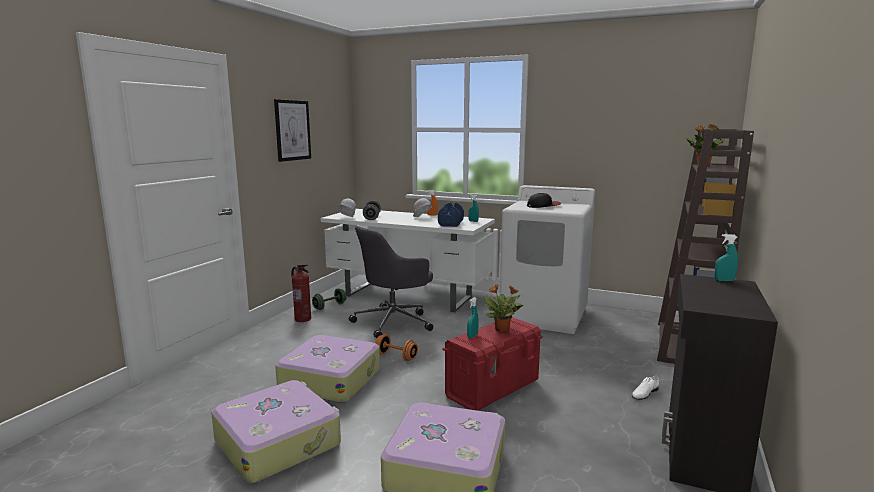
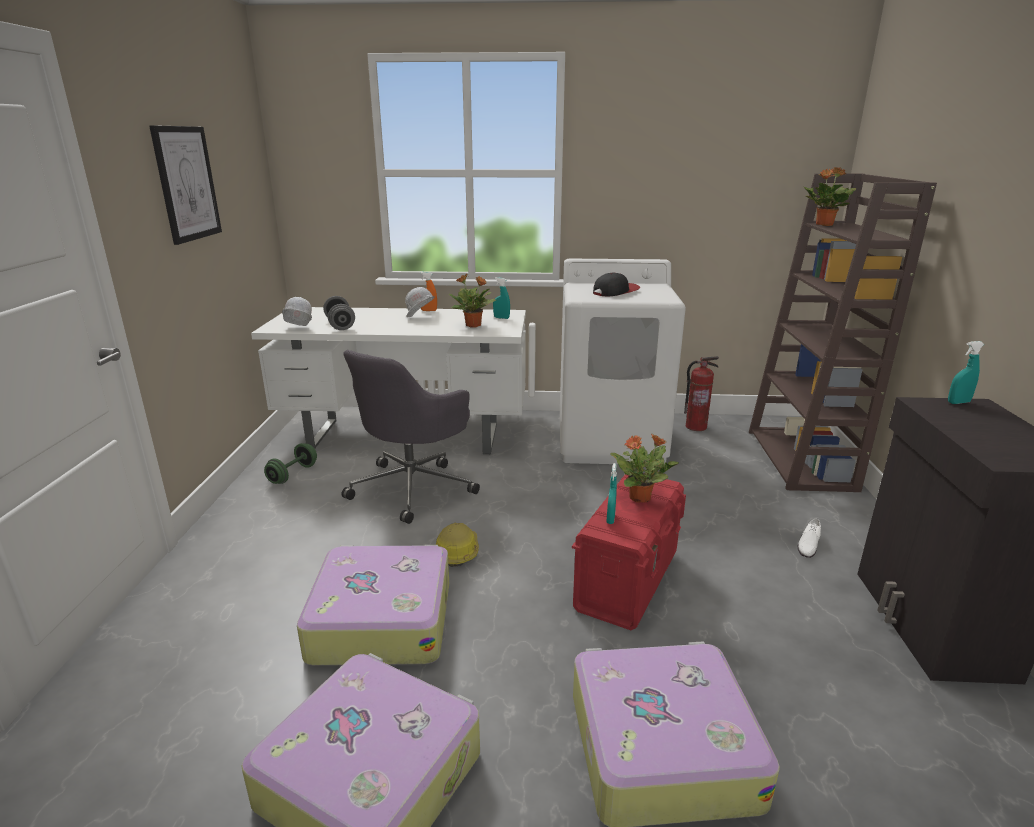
camera: 20 degrees left, 10 degrees up
fire extinguisher [291,264,311,322] -> fire extinguisher moved to [684,356,719,431]
orange dumbbell [375,334,418,361] -> hard hat [435,522,479,567]
blue dumbbell [438,202,464,227] -> potted plant [449,274,496,328]

